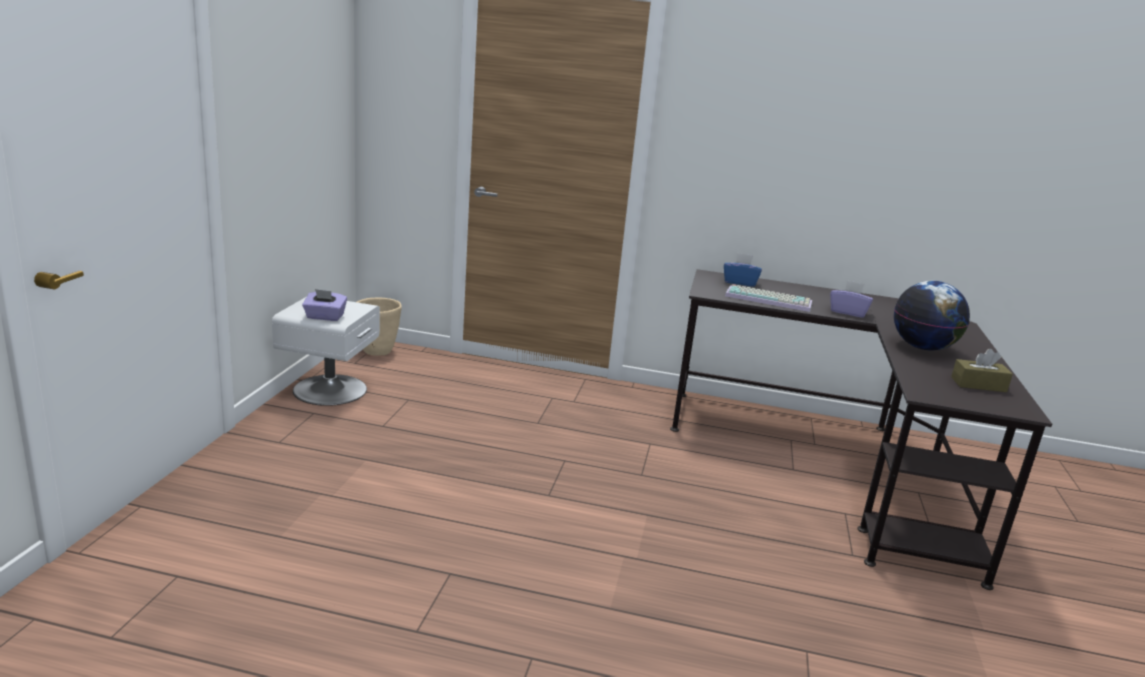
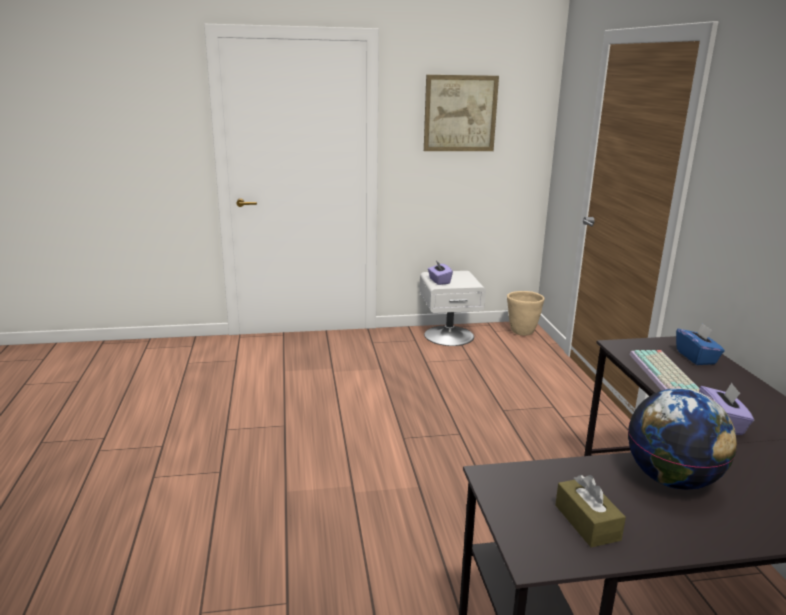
camera: 70 degrees right, 0 degrees up
none -> picture [424,75,499,151]

